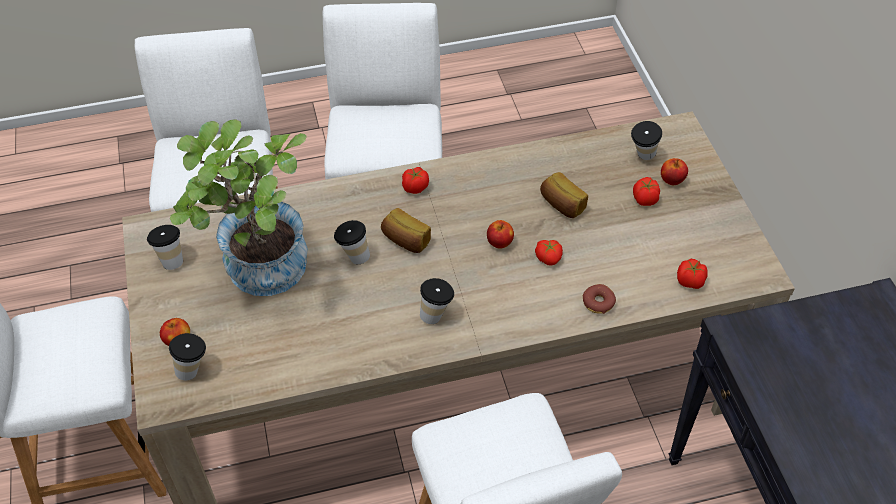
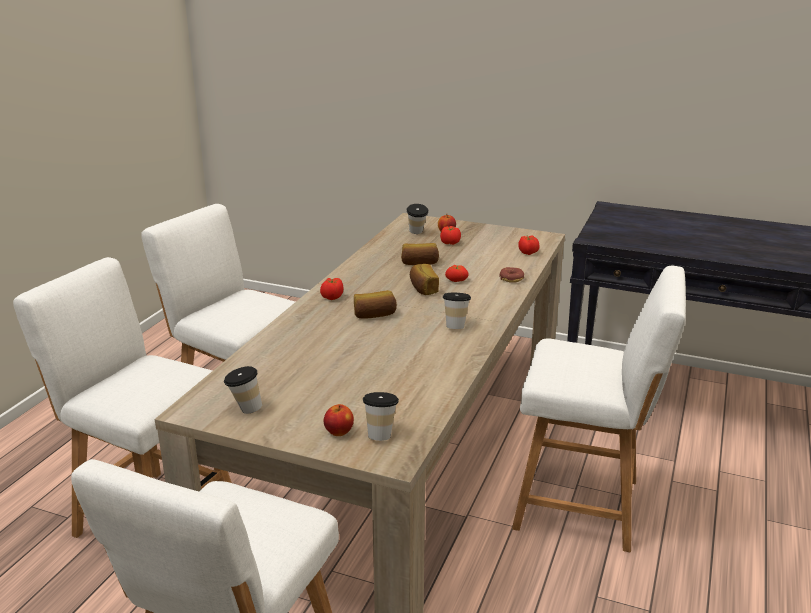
camera: 55 degrees left, 25 degrees down
potted plant [169,119,308,296] -> none
cup [334,220,370,264] -> none
apple [487,220,514,249] -> bread [410,264,439,295]

